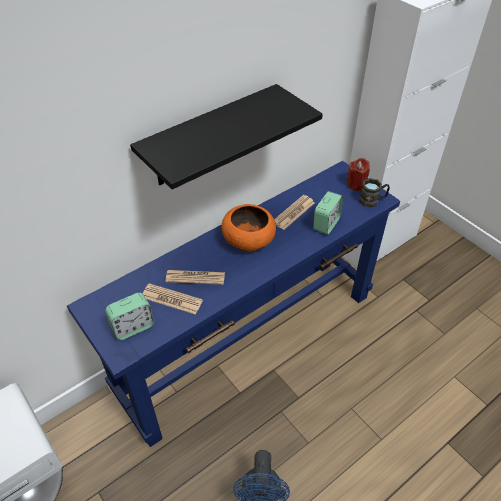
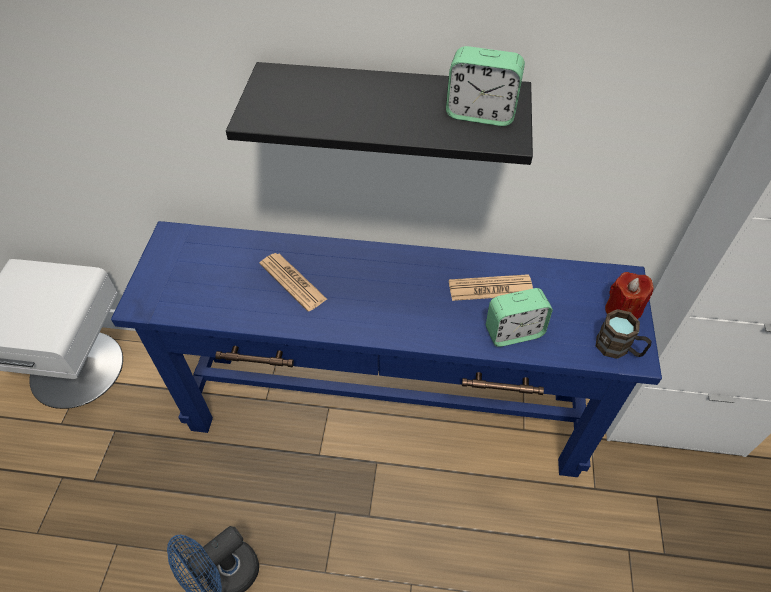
camera: 45 degrees right, 5 degrees up
alarm clock [105,292,154,340] -> alarm clock moved to [446,46,525,126]
newspaper [143,283,203,315] -> none
orange bowl [221,204,276,252] -> none

